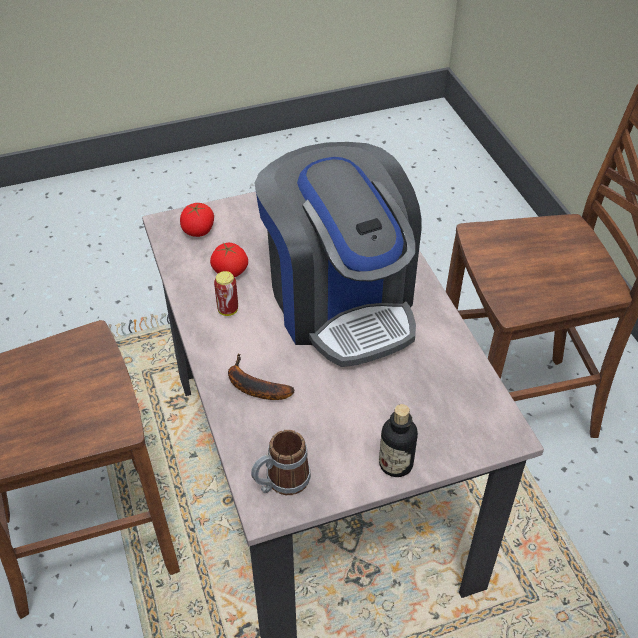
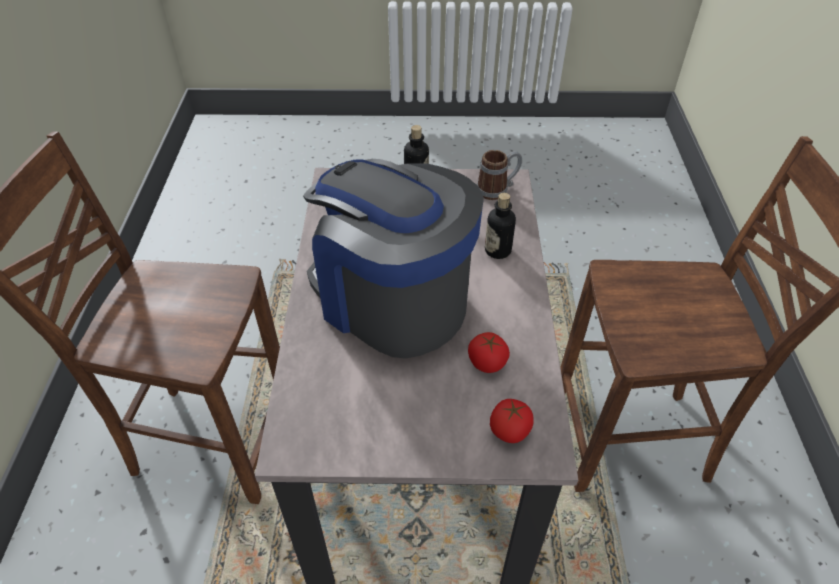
camera: 160 degrees left, 0 degrees up
can [214,271,238,316] -> none
banana [228,354,294,400] -> bottle [485,193,516,259]
coffee machine [254,142,422,367] -> coffee machine turned 45 degrees counterclockwise [303,159,484,359]

